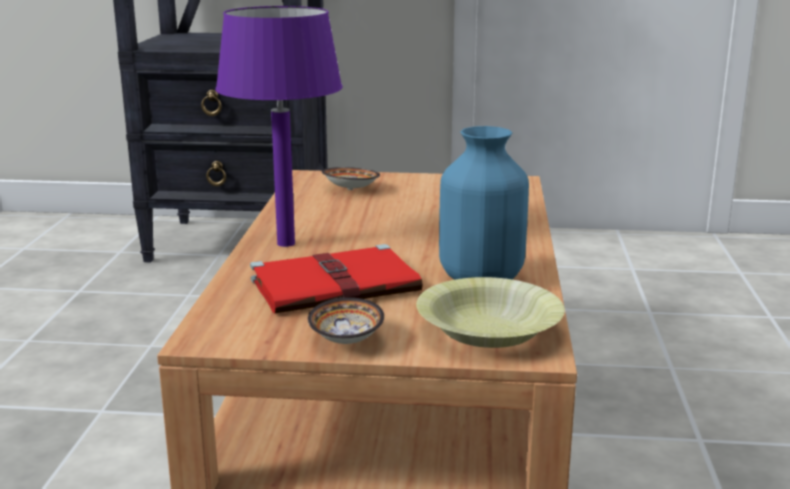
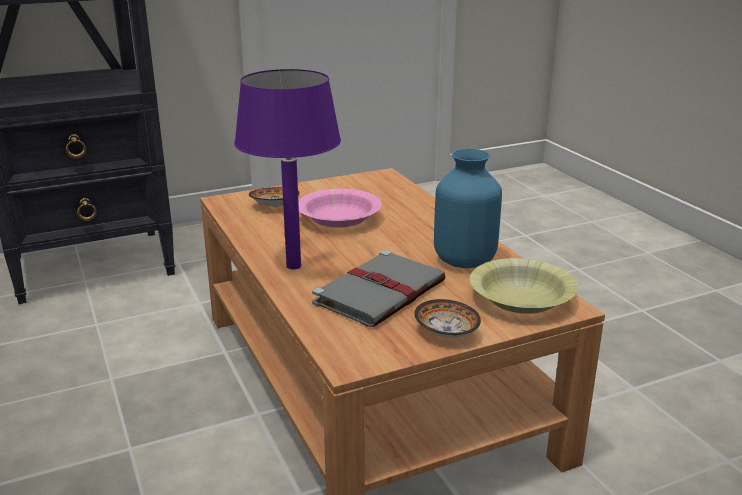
camera: 30 degrees left, 5 degrees up
red book [250,244,423,313] -> grey book [312,250,446,327]
none -> pink bowl [298,189,382,228]

